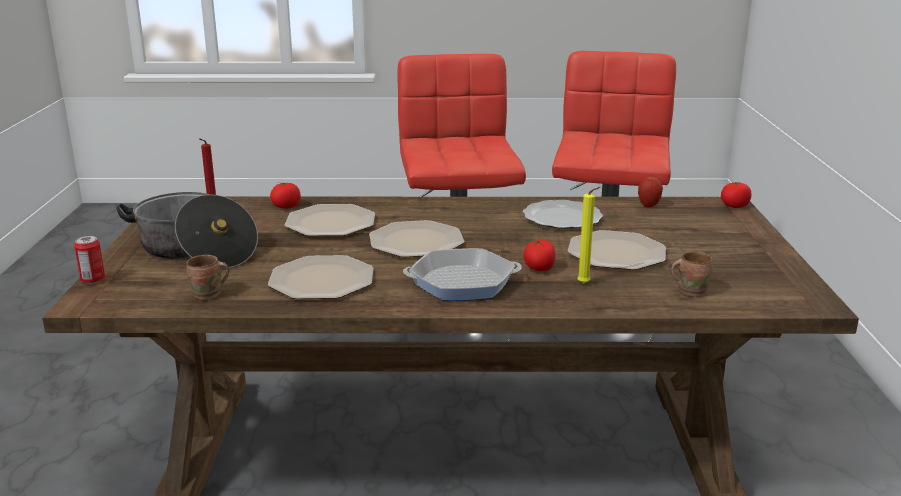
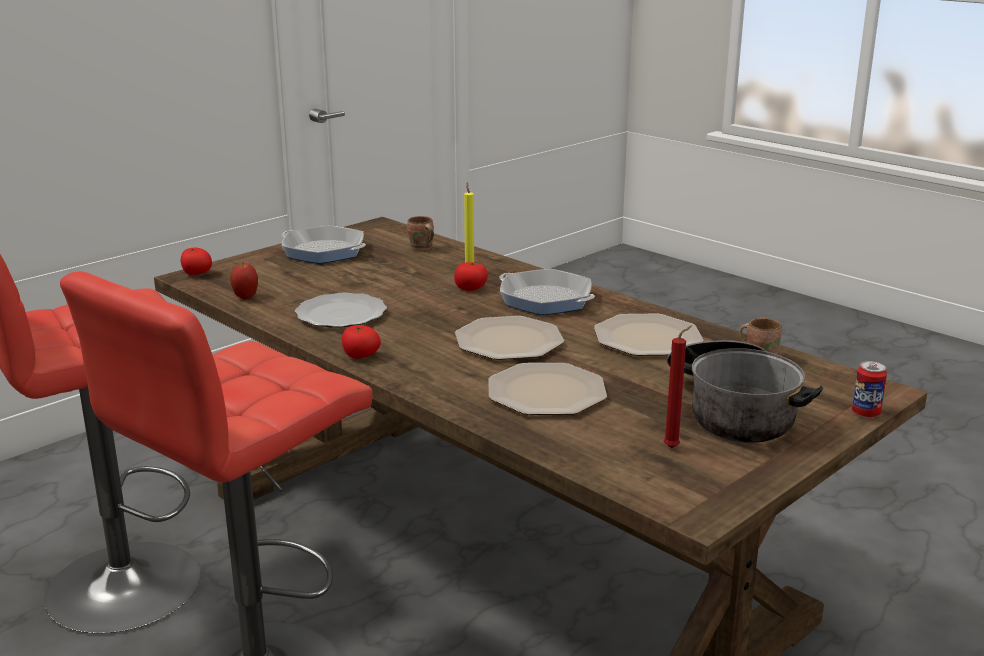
camera: 135 degrees left, 0 degrees up
tomato [270,182,301,209] -> tomato moved to [342,325,381,359]
plate [568,230,666,270] -> none
none -> frying pan [282,225,366,264]

